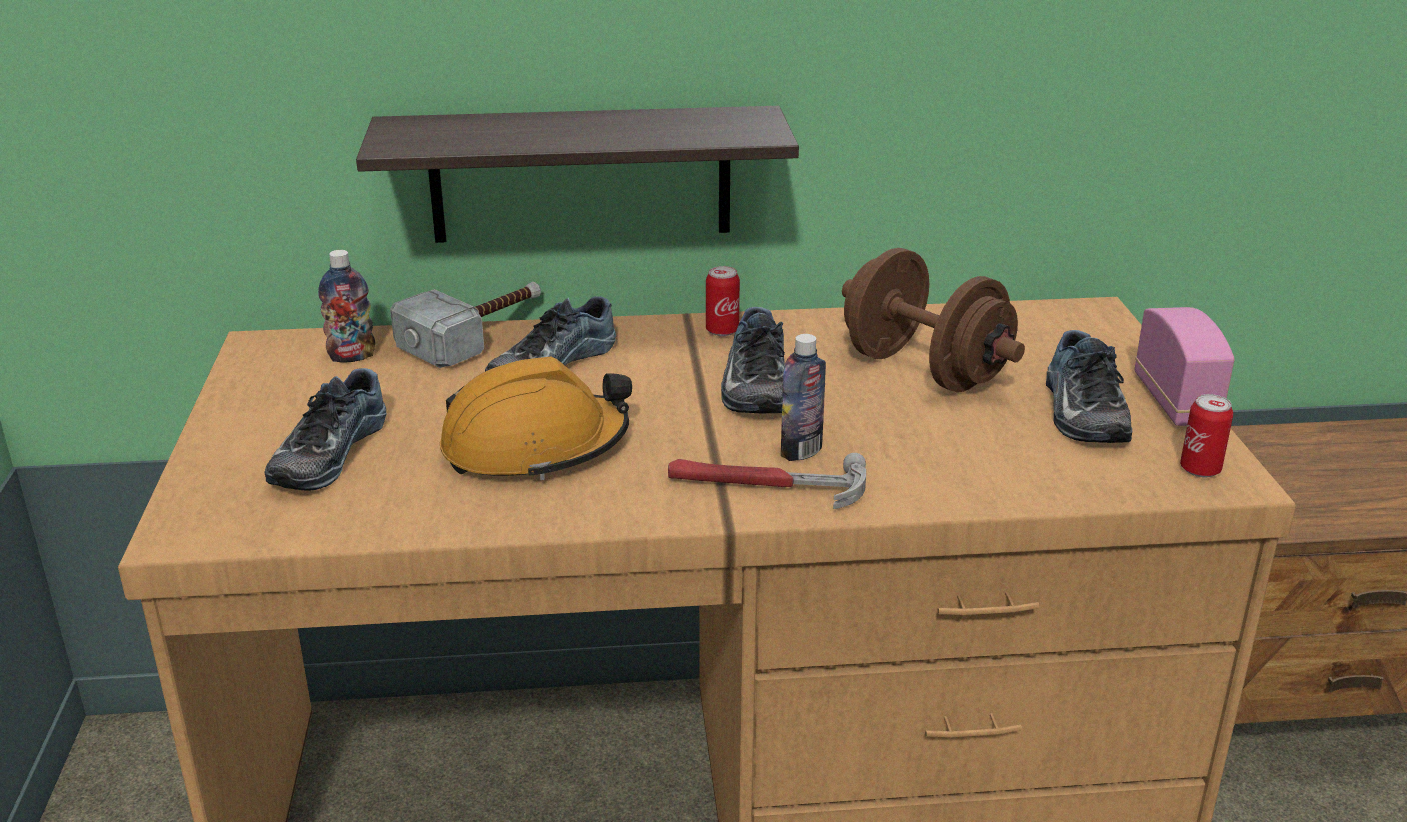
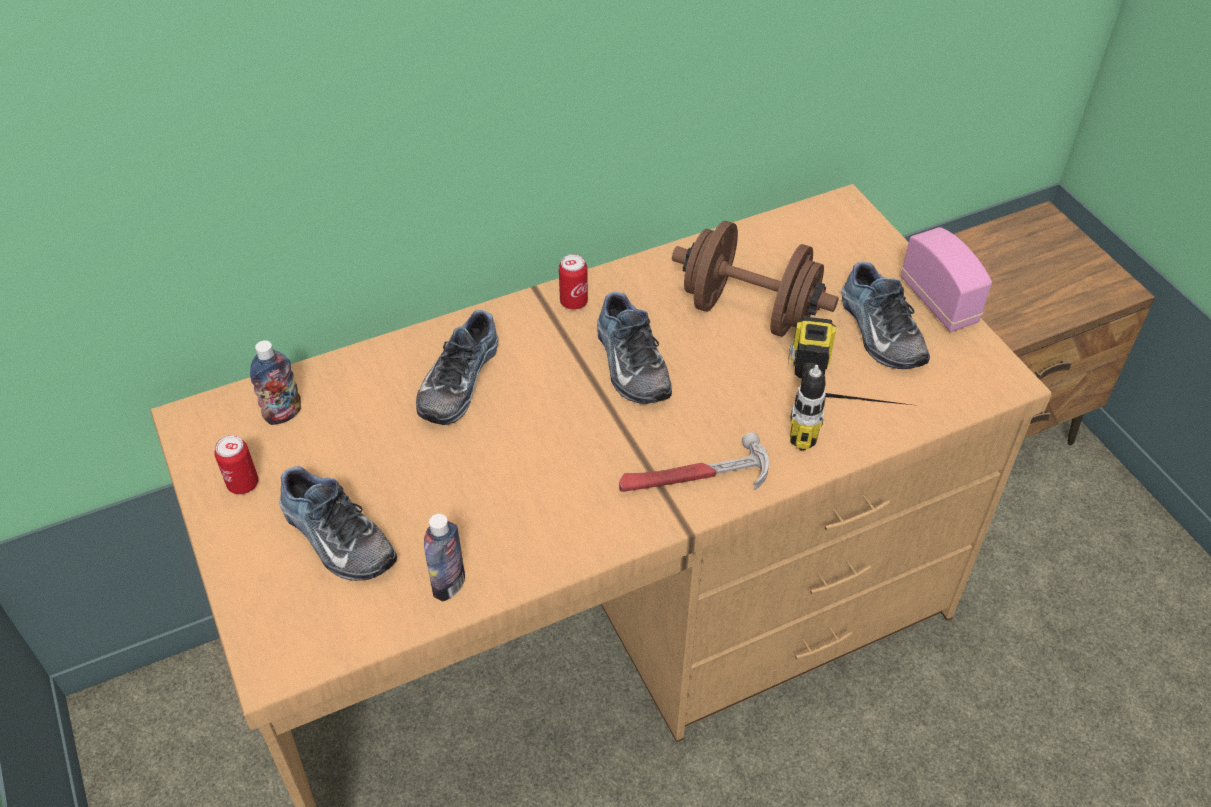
camera: 20 degrees left, 20 degrees up
shoe [264,368,387,491] -> shoe turned 45 degrees counterclockwise [279,466,397,581]
shelf [356,106,799,243] -> none
hammer [390,282,541,368] -> none
orange hard hat [440,357,632,480] -> none
bottle [781,334,826,461] -> bottle moved to [424,514,465,601]
can [1180,394,1233,477] -> can moved to [214,435,259,494]
none -> power drill [788,317,911,451]

